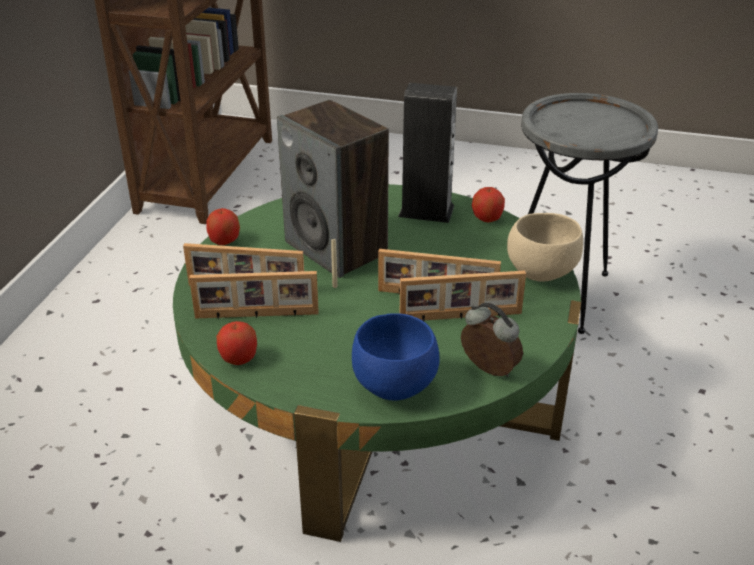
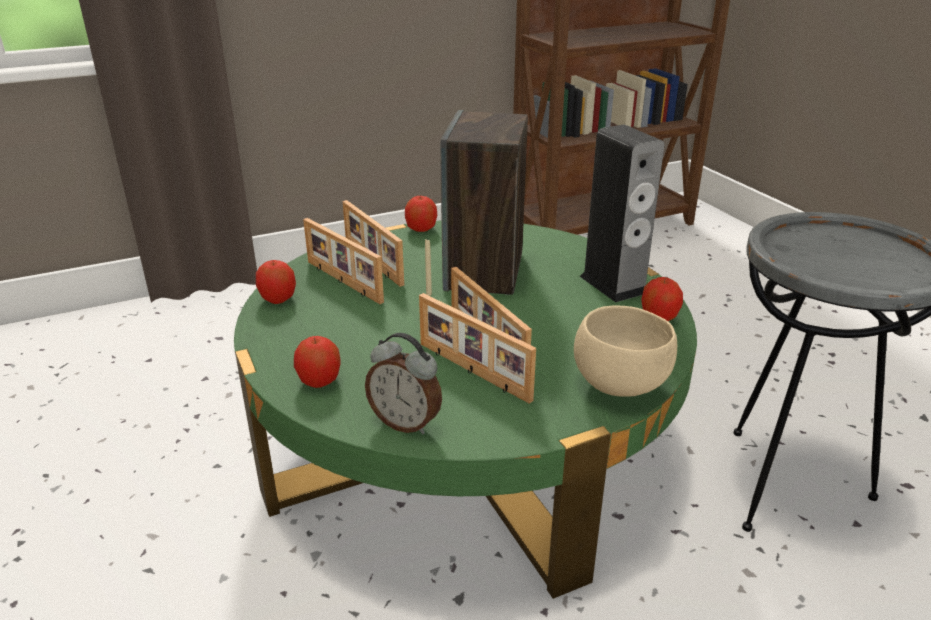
camera: 50 degrees right, 5 degrees down
blue bowl [352,313,440,401] -> apple [294,336,340,388]
alarm clock [461,303,523,377] -> alarm clock turned 120 degrees clockwise [365,333,442,435]

